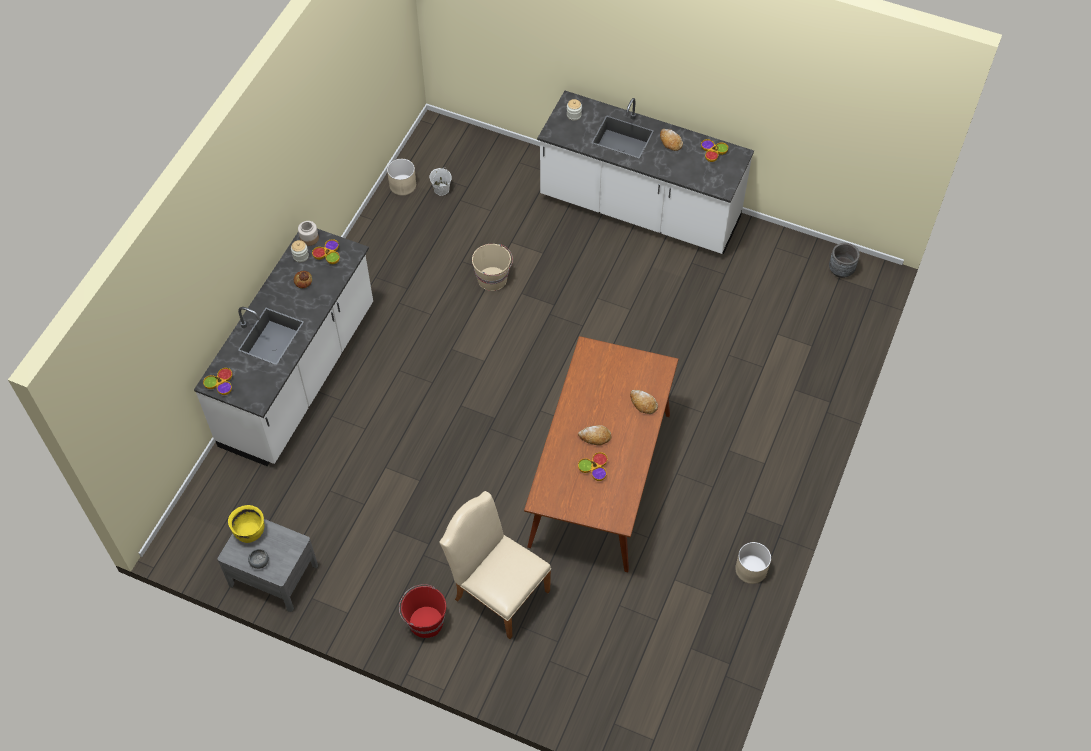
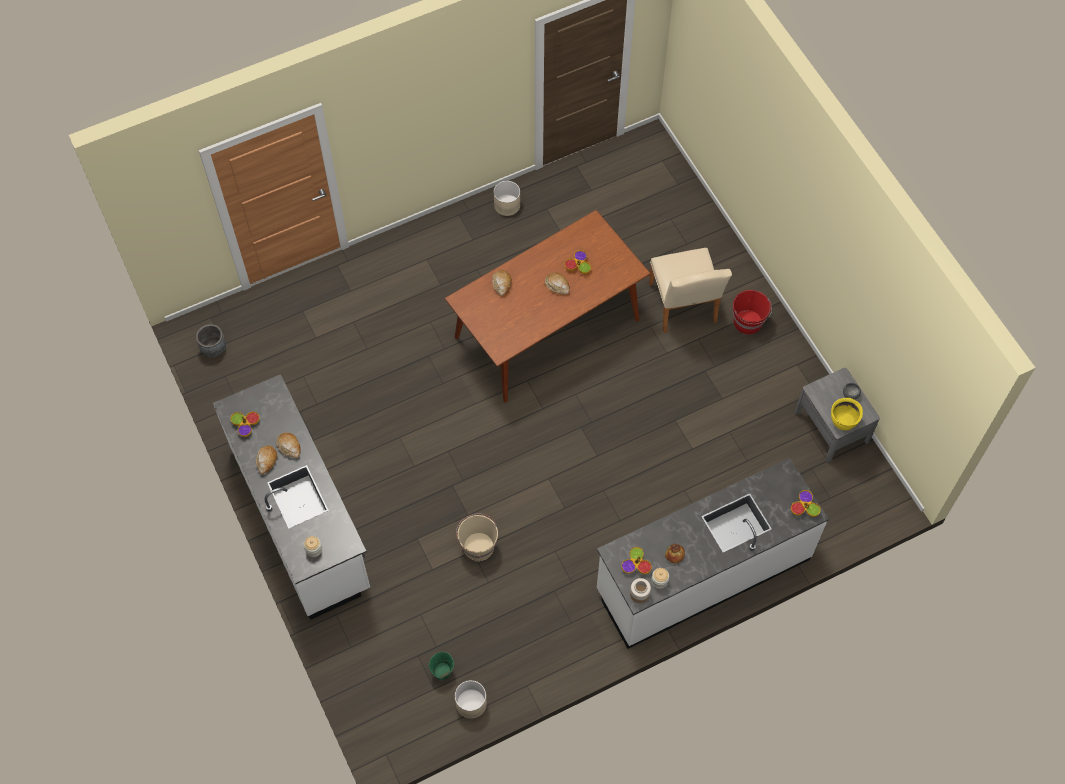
camera: 140 degrees left, 5 degrees up
white bucket [429,167,452,195] -> green bucket [429,652,454,680]
none -> bread [276,433,301,458]

